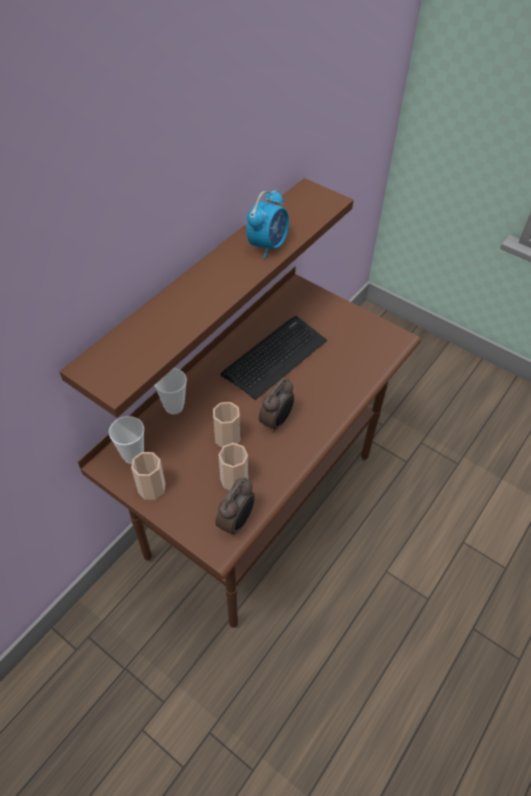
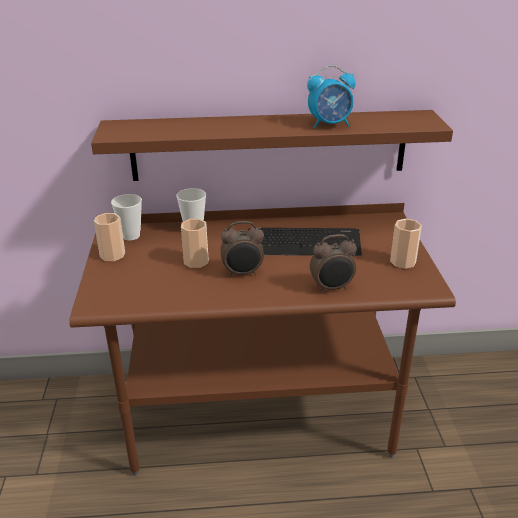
camera: 50 degrees right, 20 degrees down
alarm clock [215,477,255,536] -> alarm clock moved to [310,234,357,293]
cup [219,443,248,490] -> cup moved to [390,219,422,269]

